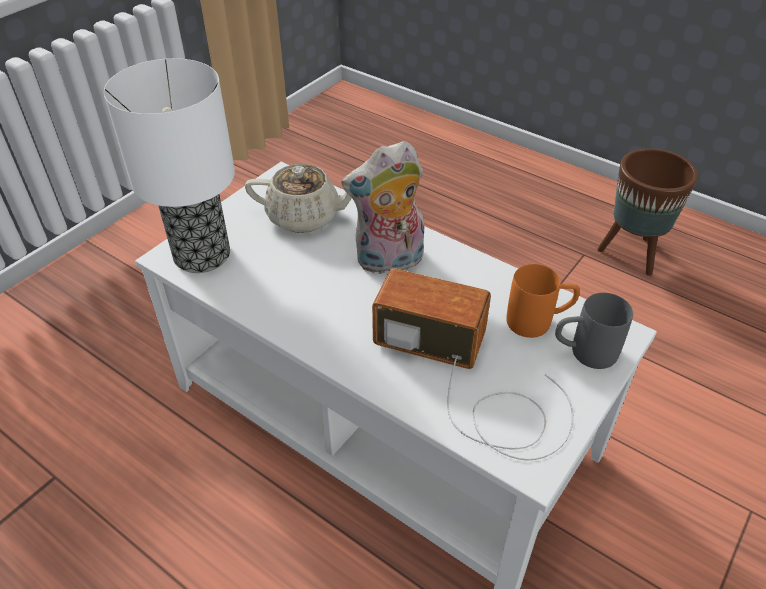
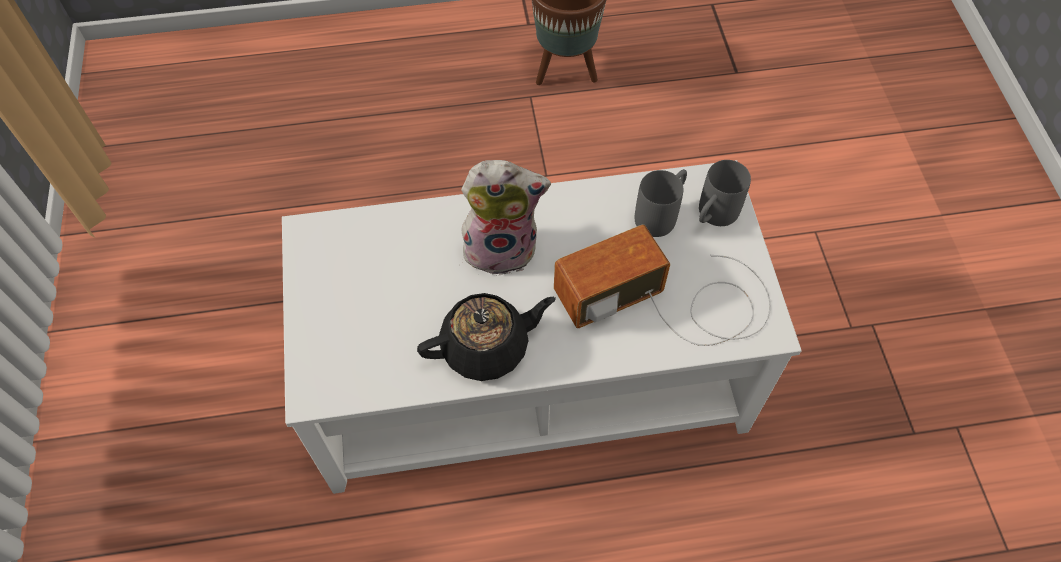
camera: 45 degrees left, 15 degrees up
table lamp [104,58,235,273] -> none
beige teapot [245,164,351,233] -> none
plush toy [342,141,424,274] -> plush toy turned 120 degrees counterclockwise [461,160,551,276]
orange mug [506,264,580,338] -> grey mug [635,169,687,237]
none -> black teapot [417,293,556,381]

